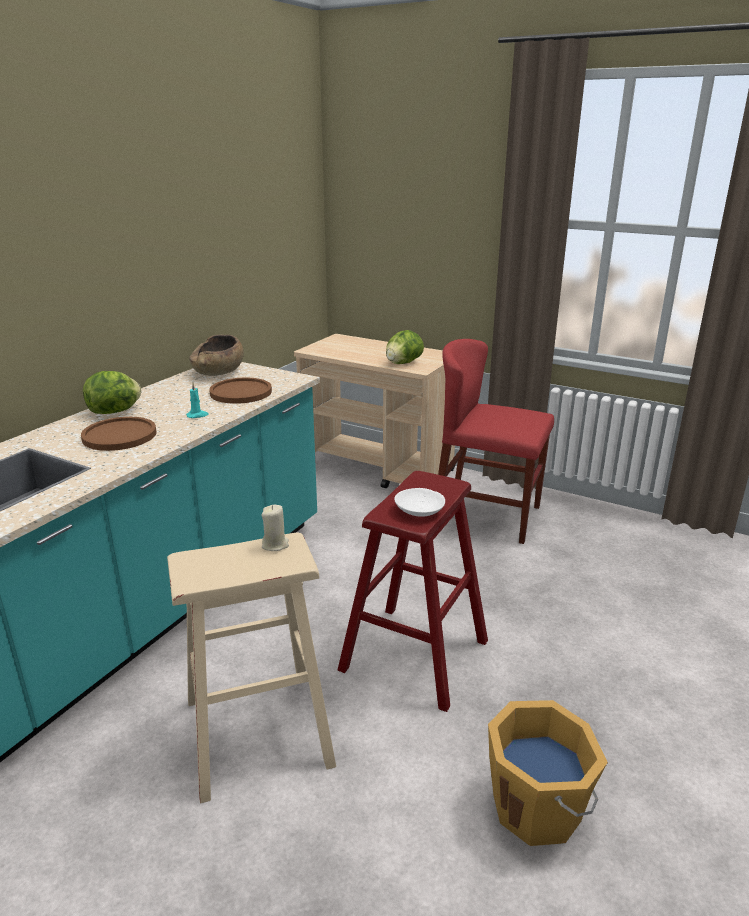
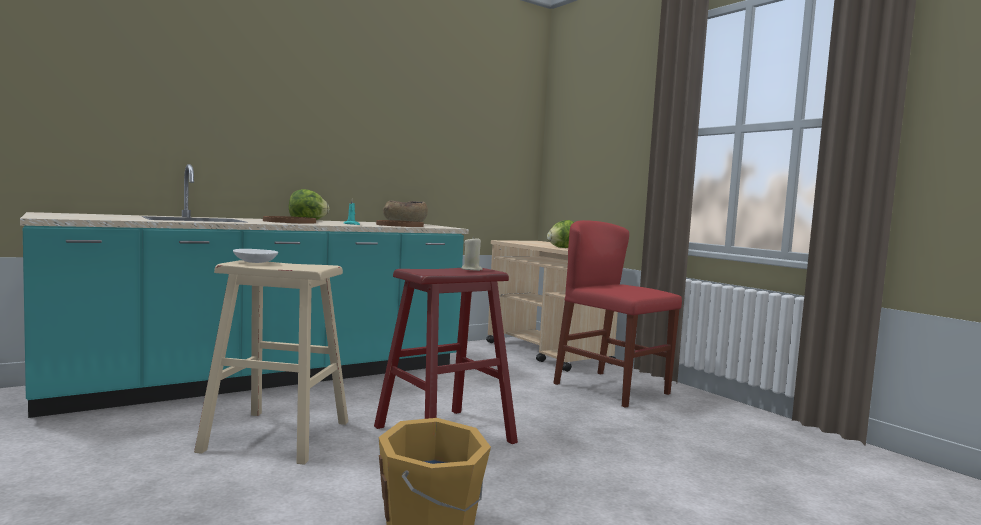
camera: 25 degrees right, 20 degrees down
beige candle [262,505,289,551] -> beige candle moved to [461,236,483,271]
white bowl [394,488,445,517] -> white bowl moved to [233,249,278,263]

